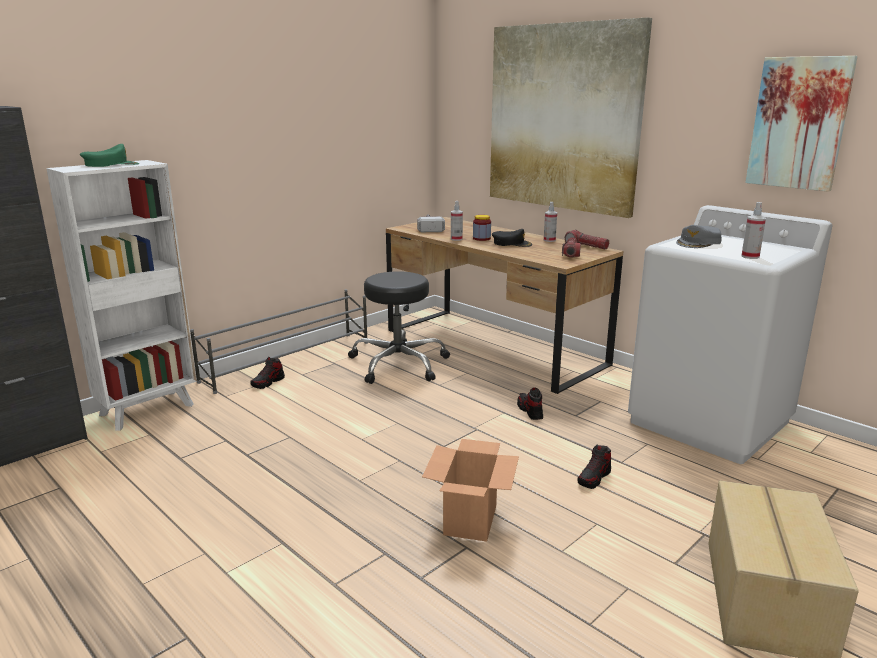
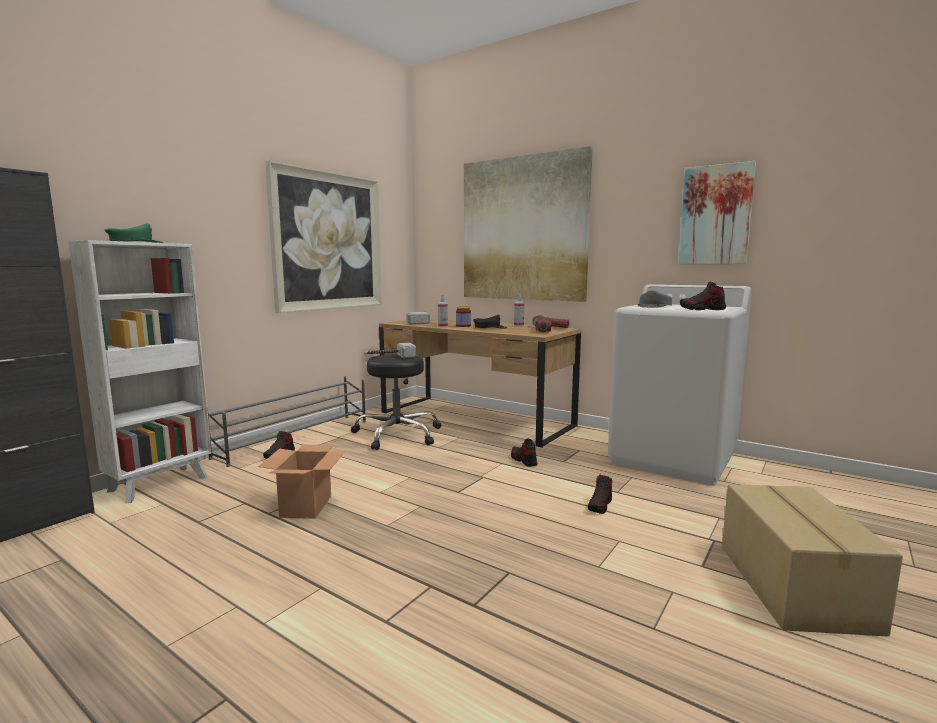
camera: 10 degrees left, 10 degrees down
cardboard box [422,439,519,542] -> cardboard box moved to [258,444,345,519]
spray bottle [741,202,766,259] -> shoe [680,281,726,310]
none -> picture [265,160,382,313]
none -> hammer [364,343,416,358]

